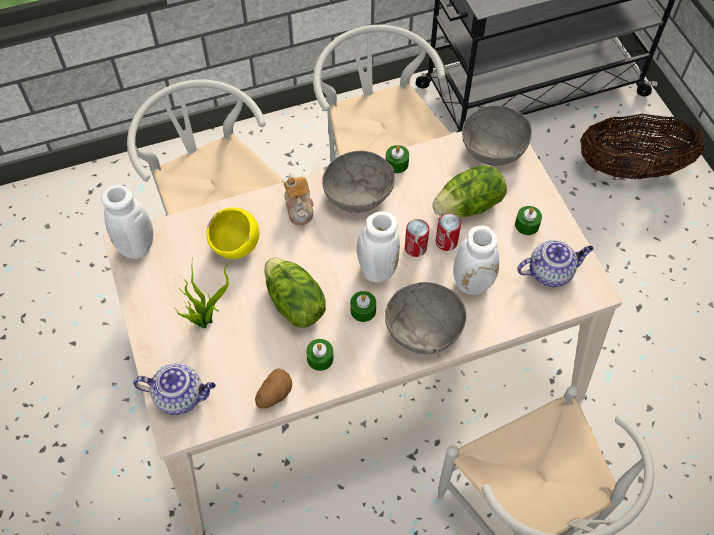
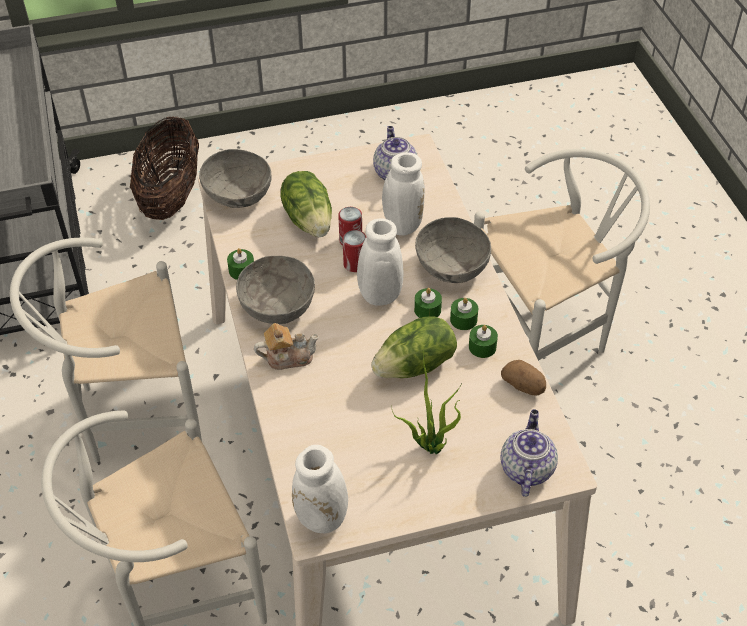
camera: 85 degrees left, 10 degrees down
yellow bowl [206,207,259,259] -> none
green candle [515,206,542,235] -> green candle moved to [450,298,478,330]

